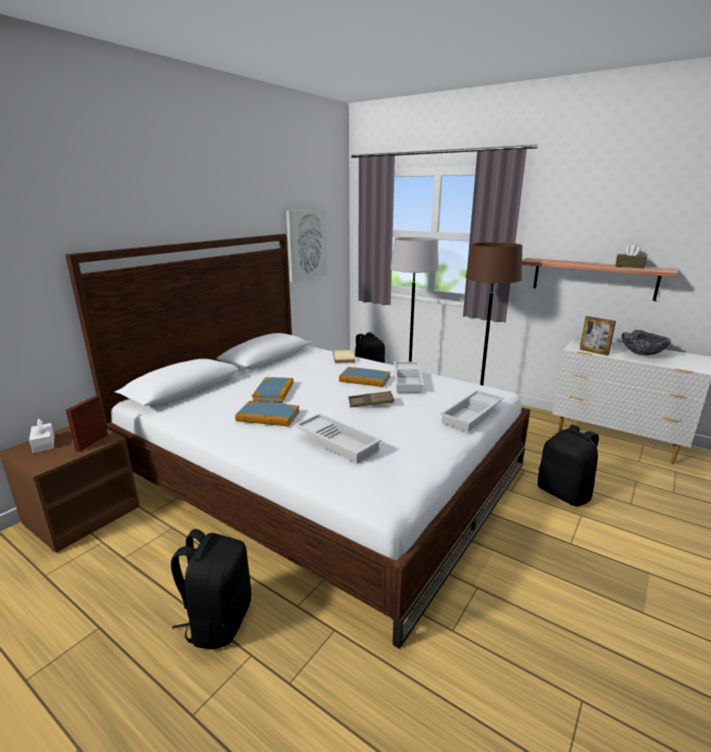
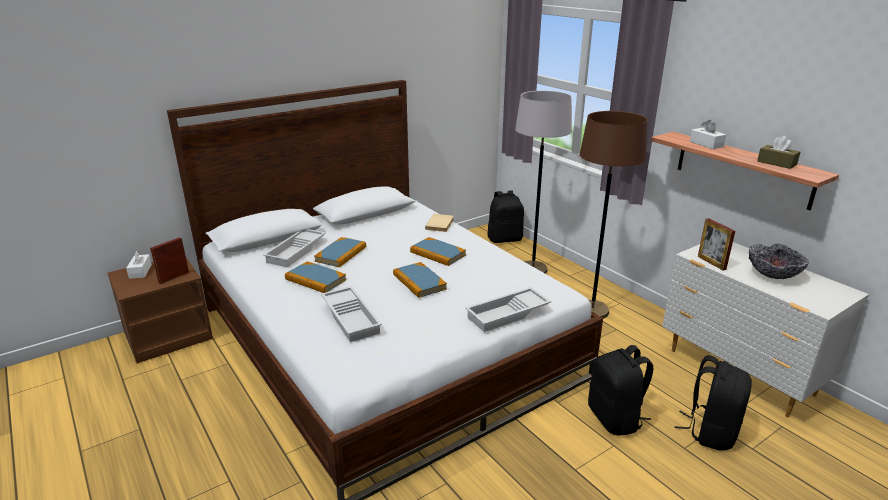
camera: 20 degrees right, 5 degrees up
black backpack [171,529,251,649] -> black backpack moved to [675,355,752,451]
picture [286,209,328,282] -> none
brown tray [348,391,394,407] -> book [393,262,447,298]
white tray [394,361,424,393] -> white tray moved to [263,229,326,267]
none -> white tissue box [690,120,726,149]

